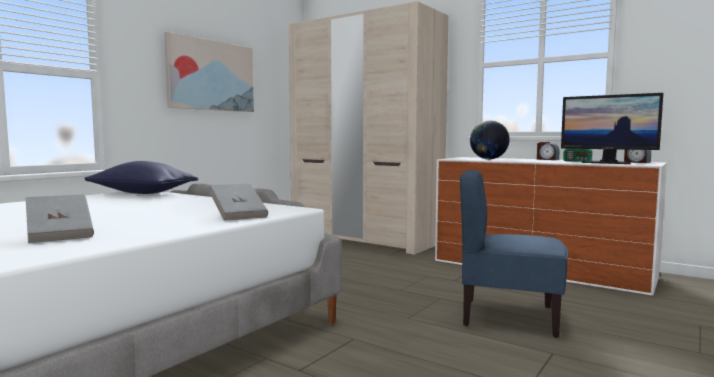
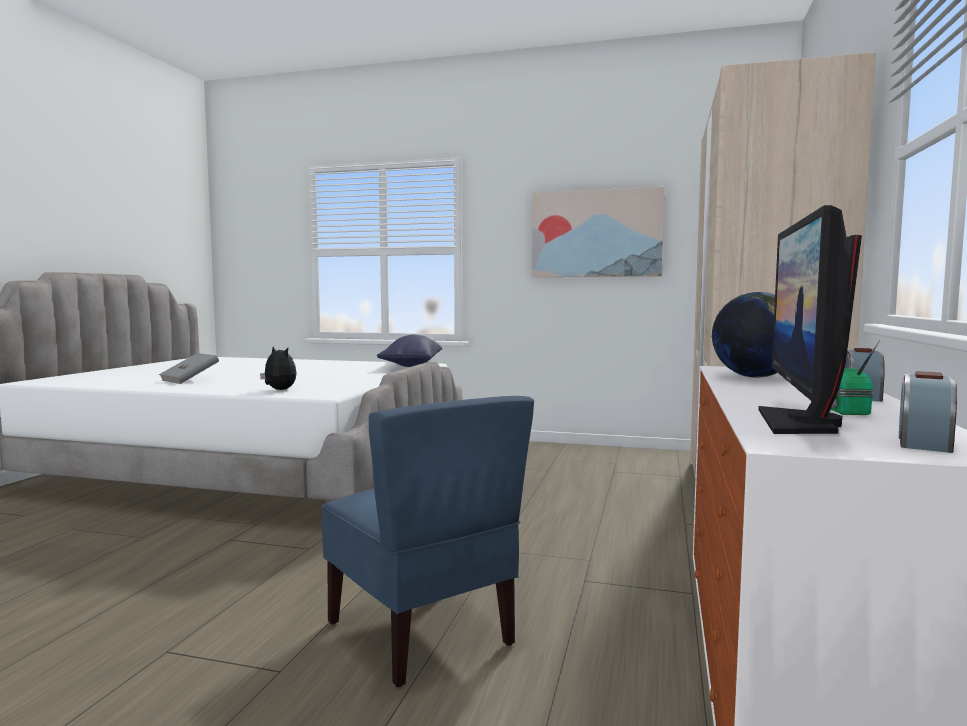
camera: 70 degrees right, 0 degrees up
grey book [210,184,268,221] -> plush toy [260,347,297,390]
blue chair [460,170,568,338] -> blue chair turned 150 degrees clockwise [321,396,534,687]

